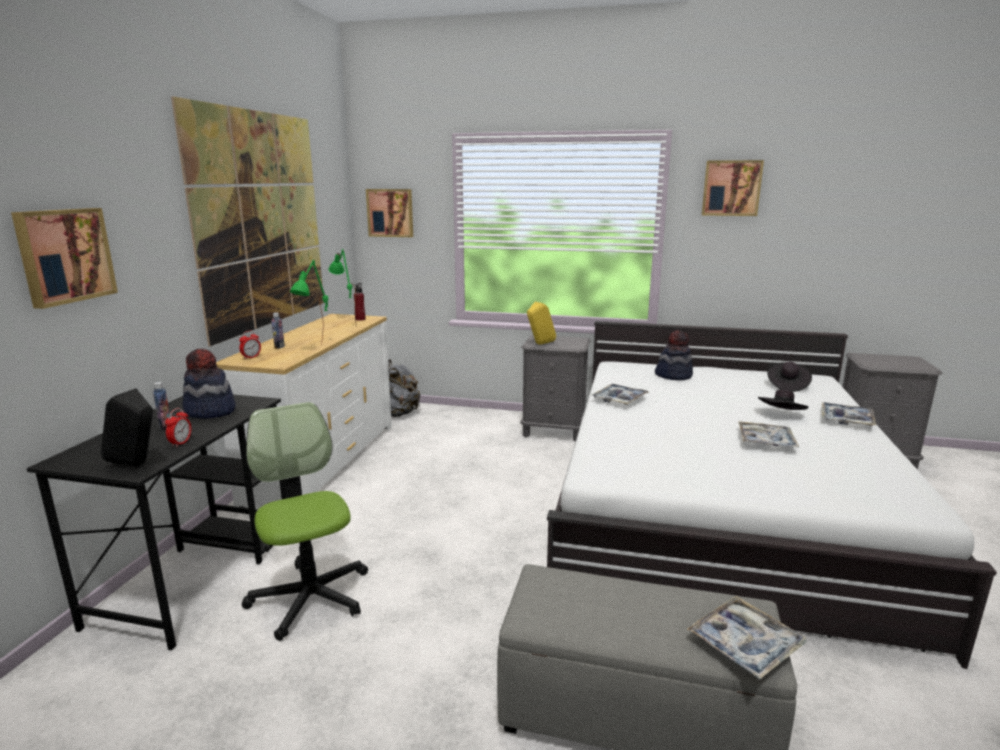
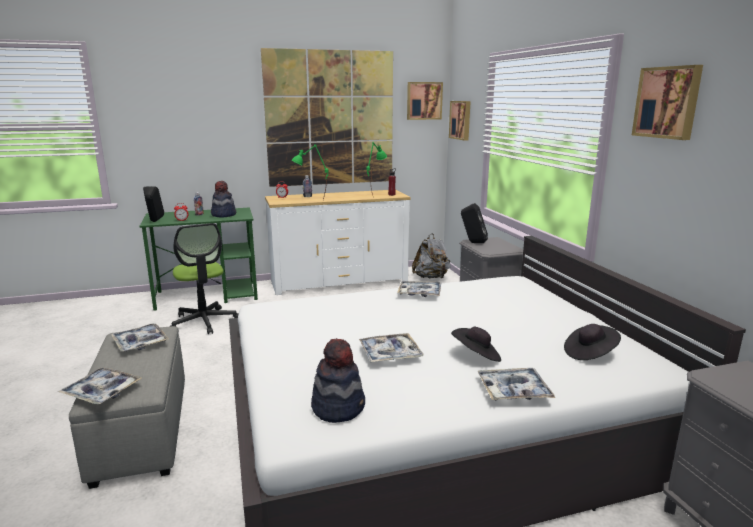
camera: 60 degrees right, 0 degrees up
picture [11,208,118,309] -> picture moved to [407,82,443,120]
black desk [27,395,287,650] -> green desk [140,207,258,311]
office chair [242,402,368,641] -> office chair turned 120 degrees clockwise [169,223,239,334]
yellow speaker [527,302,556,345] -> black speaker [461,203,488,243]
hat [655,330,693,380] -> hat moved to [311,338,365,423]
none -> tray [111,323,169,352]

